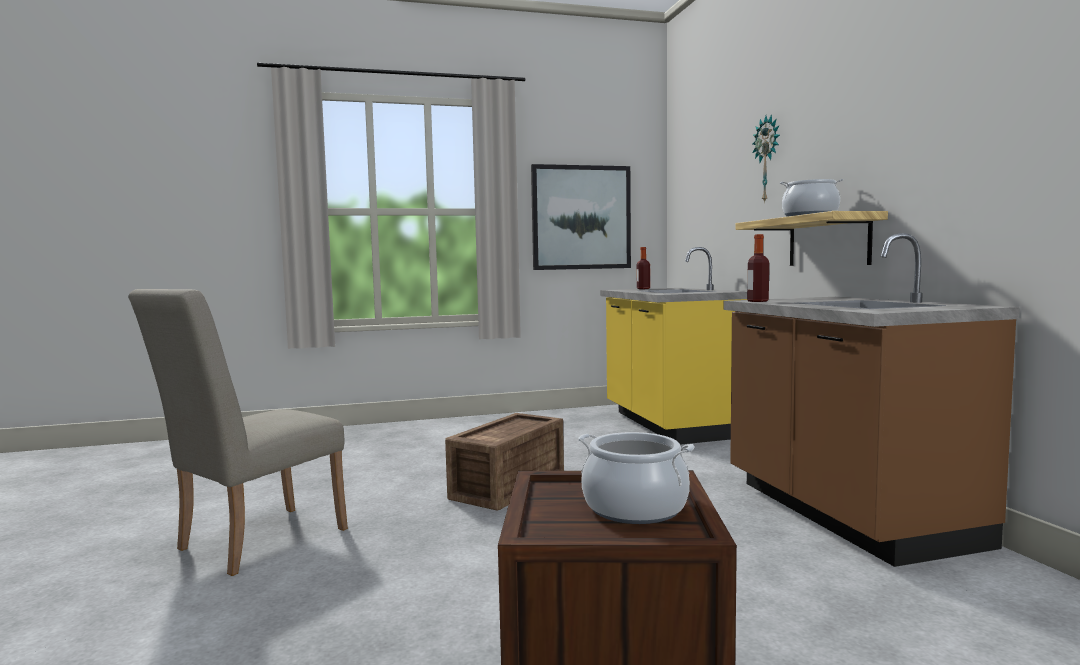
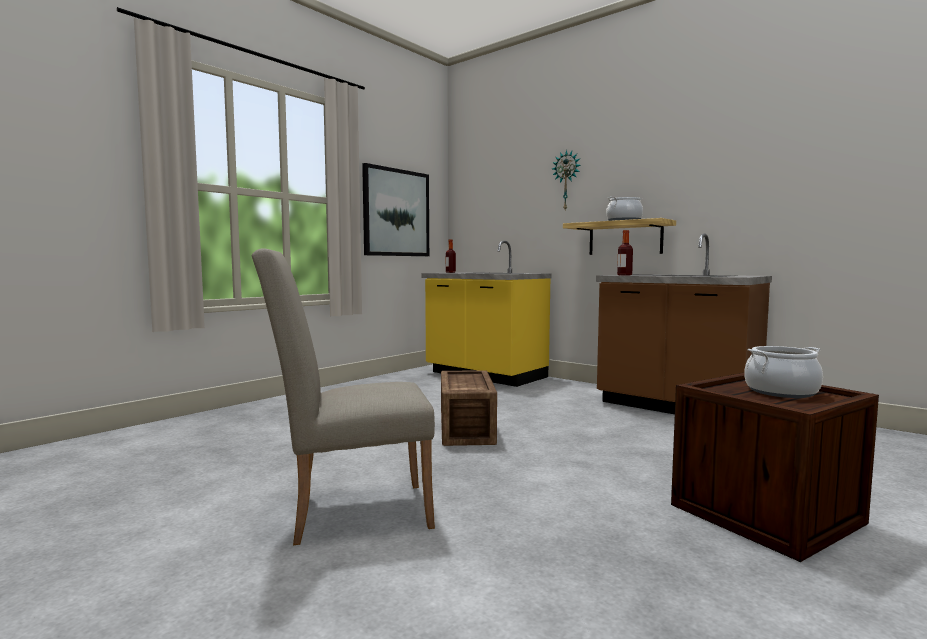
camera: 35 degrees left, 0 degrees up
beige chair [128,289,348,576] -> beige chair turned 75 degrees clockwise [251,248,435,545]

